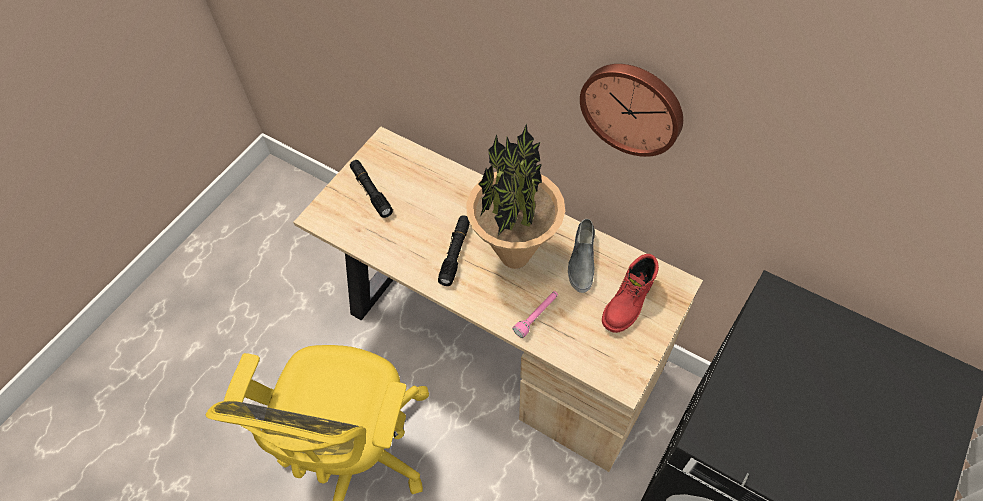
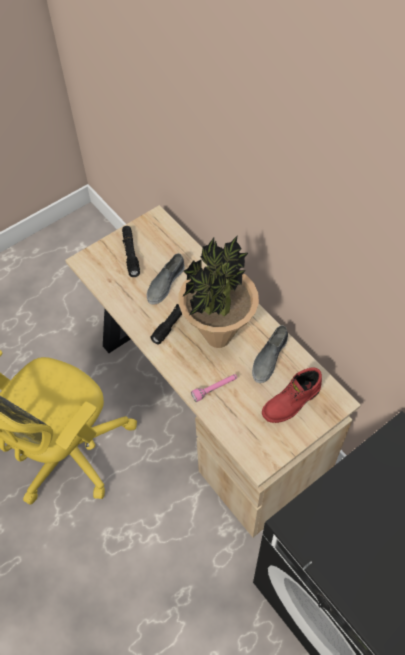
camera: 20 degrees right, 0 degrees up
wall clock [580,64,683,157] -> none
none -> grey shoe [147,253,185,305]

